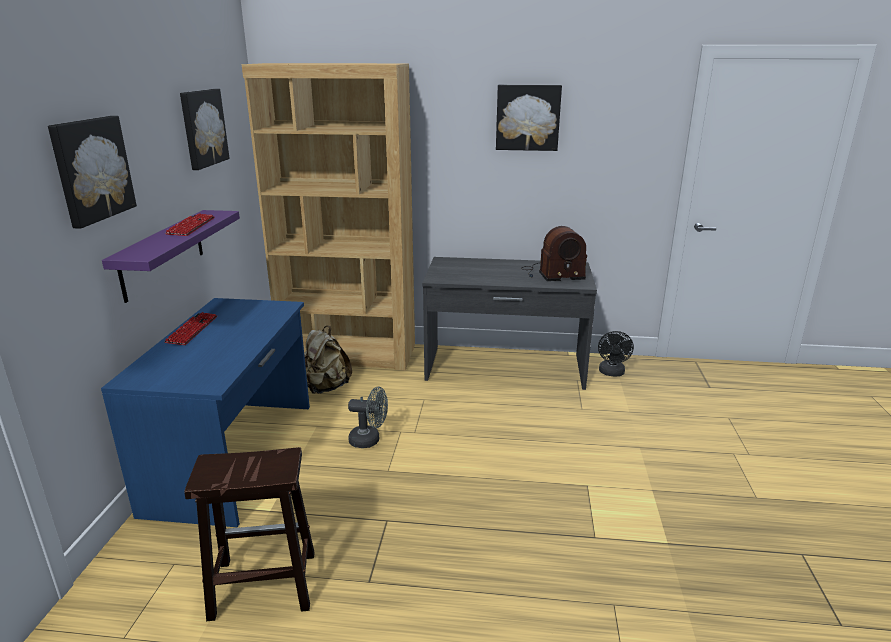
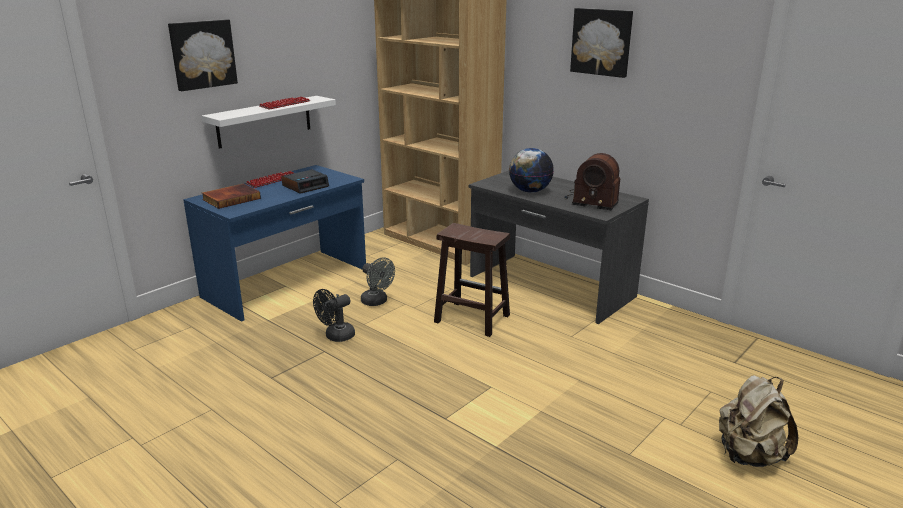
camera: 35 degrees right, 0 degrees up
purple shelf [102,210,240,303] -> white shelf [202,96,336,149]
picture [180,89,230,170] -> none
brown stool [184,447,315,621] -> brown stool moved to [434,223,510,337]
beige backpack [304,326,352,394] -> beige backpack moved to [719,375,798,467]
black fan [598,331,634,376] -> black fan moved to [313,289,355,342]
none -> book [202,184,261,209]
none -> alarm clock [281,169,329,194]
none -> globe [509,148,554,193]

